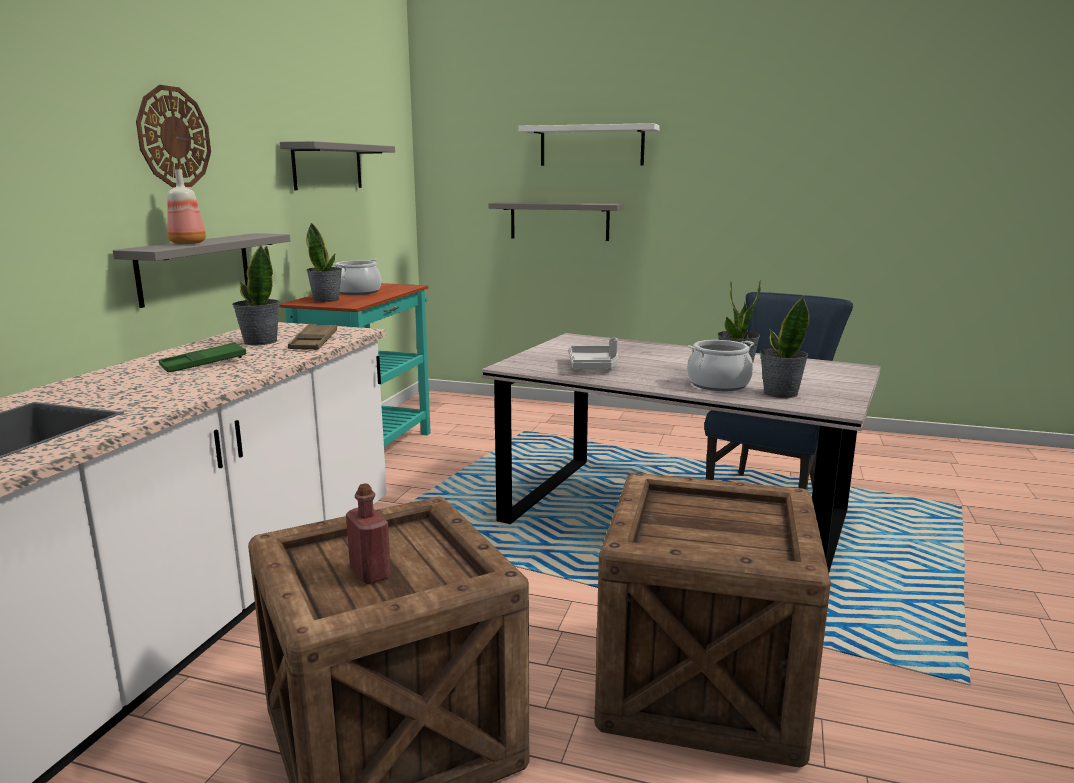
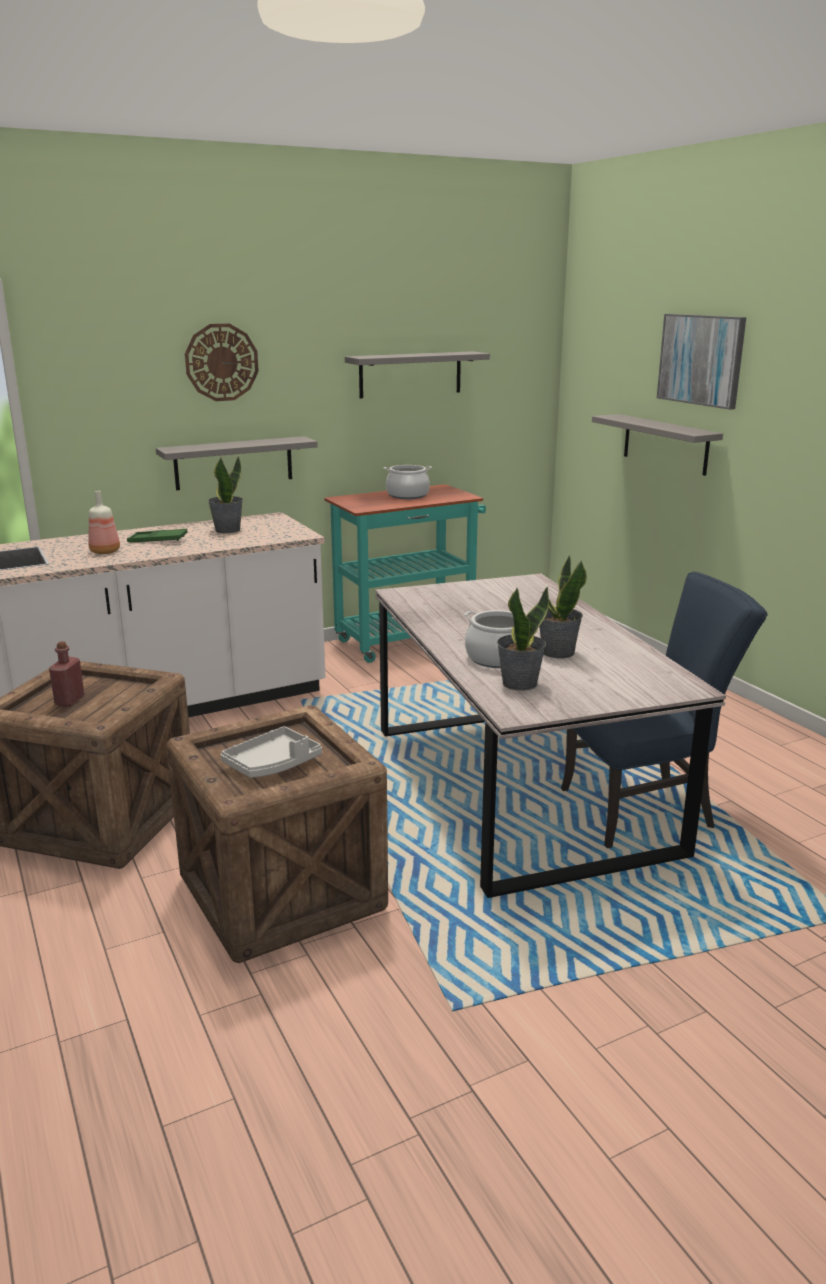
camera: 45 degrees right, 5 degrees up
bottle [167,169,206,244] -> bottle moved to [88,491,120,554]
brown tray [288,324,337,350] -> none
potted plant [306,223,342,302] -> none
white shelf [518,123,660,166] -> picture [657,314,746,410]
grey tray [569,338,618,370] -> grey tray moved to [221,726,322,778]

